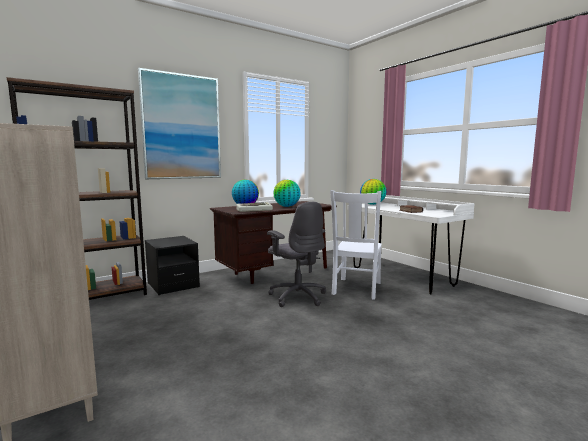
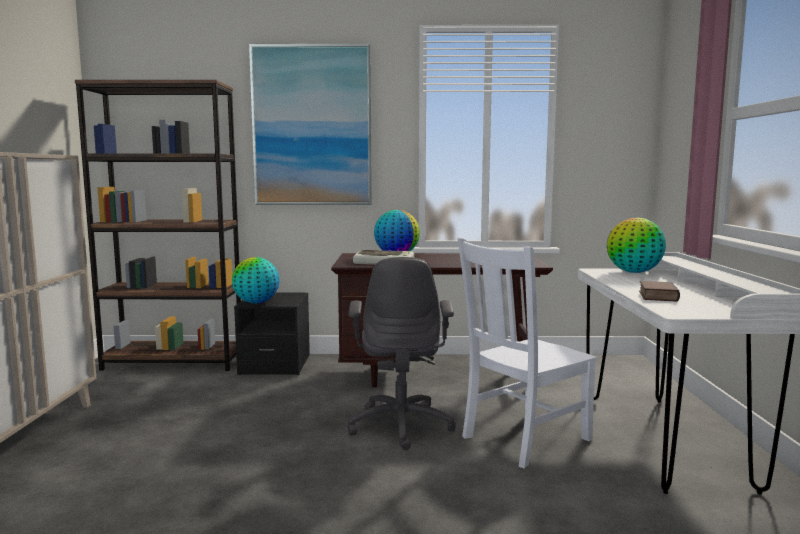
camera: 35 degrees right, 0 degrees up
globe [273,180,301,207] -> globe moved to [232,257,280,304]

